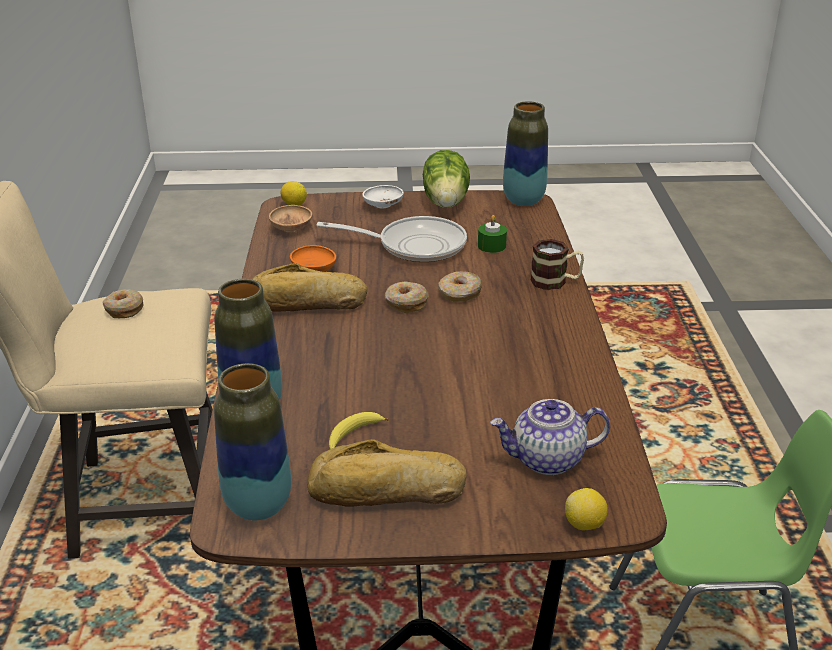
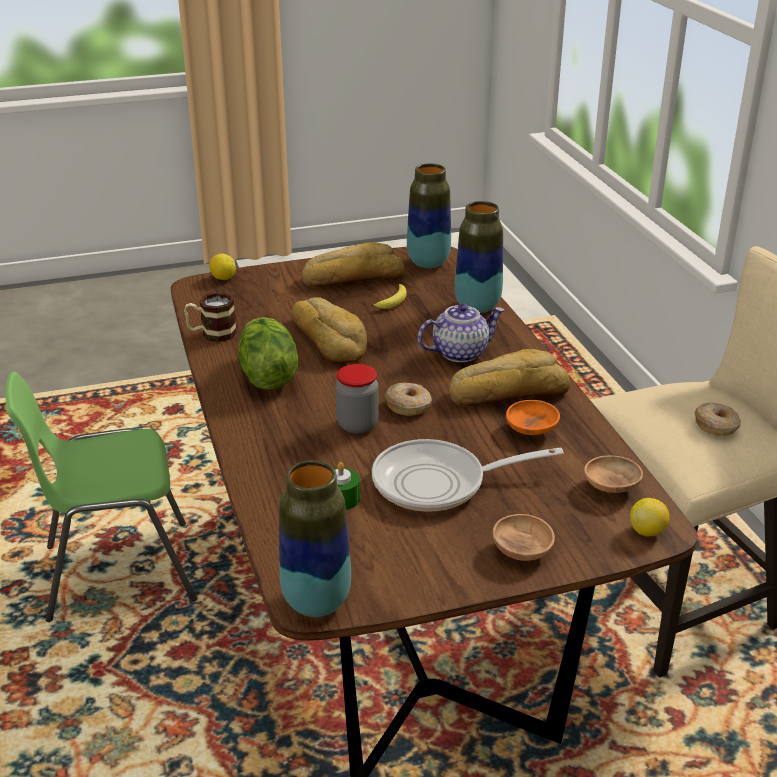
camera: 165 degrees right, 0 degrees up
white bowl [362,185,404,209] -> brown bowl [493,514,555,561]
lettuce [423,150,470,208] -> lettuce moved to [238,317,298,390]
donut [438,271,482,302] -> jar [335,364,379,434]
teapot [490,399,610,475] -> teapot moved to [418,303,505,362]
mug [531,239,584,290] -> mug moved to [184,292,237,342]
none -> bread [291,297,367,363]

